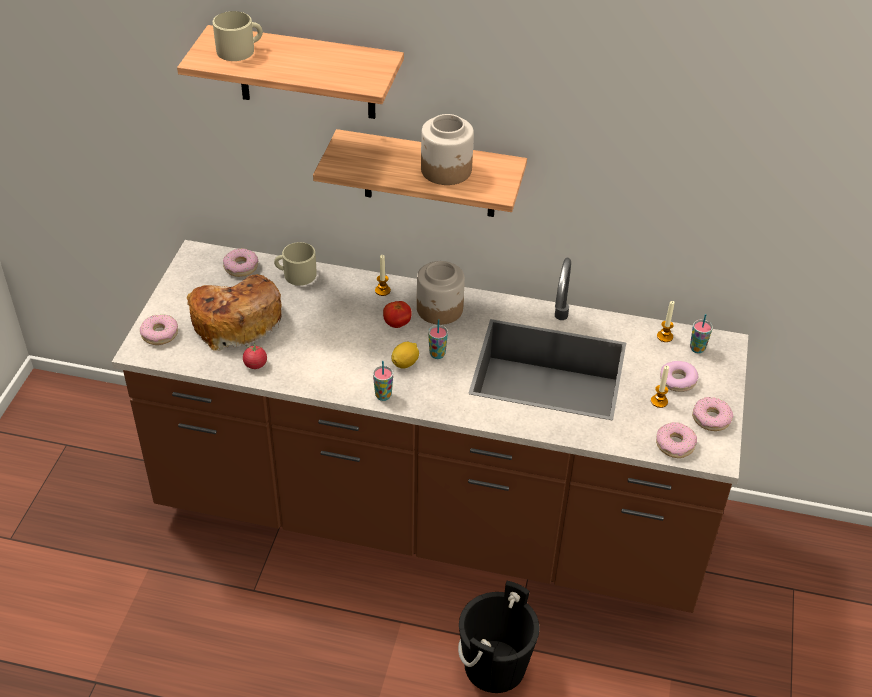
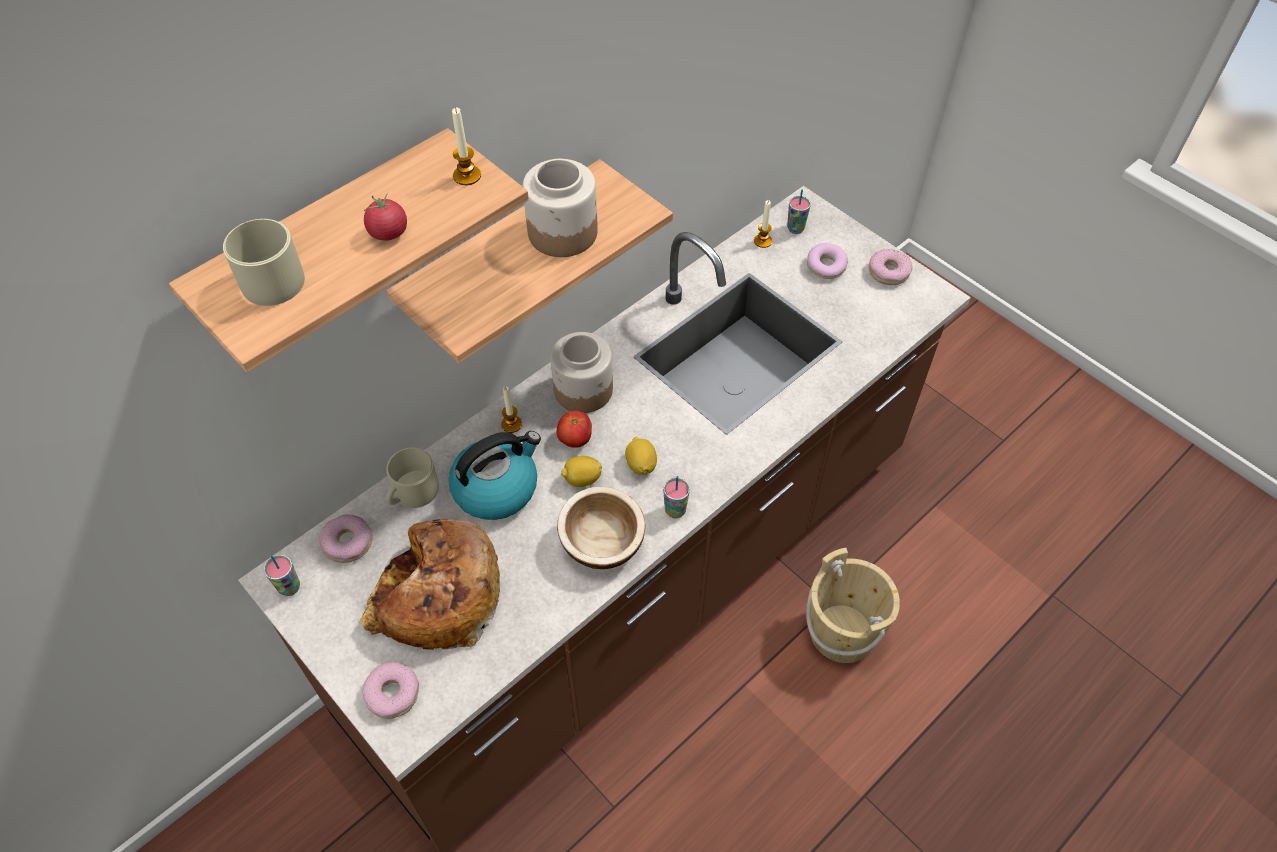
camera: 55 degrees left, 10 degrees up
tomato [243,343,267,369] -> tomato moved to [364,193,407,241]
cup [428,319,448,359] -> cup moved to [264,555,300,596]
black bucket [458,581,540,693] -> beige bucket [806,548,900,663]
candle [651,365,669,408] -> candle moved to [452,108,481,185]
donut [656,422,697,458] -> none
none -> kettle [448,431,541,520]
none -> bowl [557,487,645,569]
none -> lemon [561,456,602,487]

